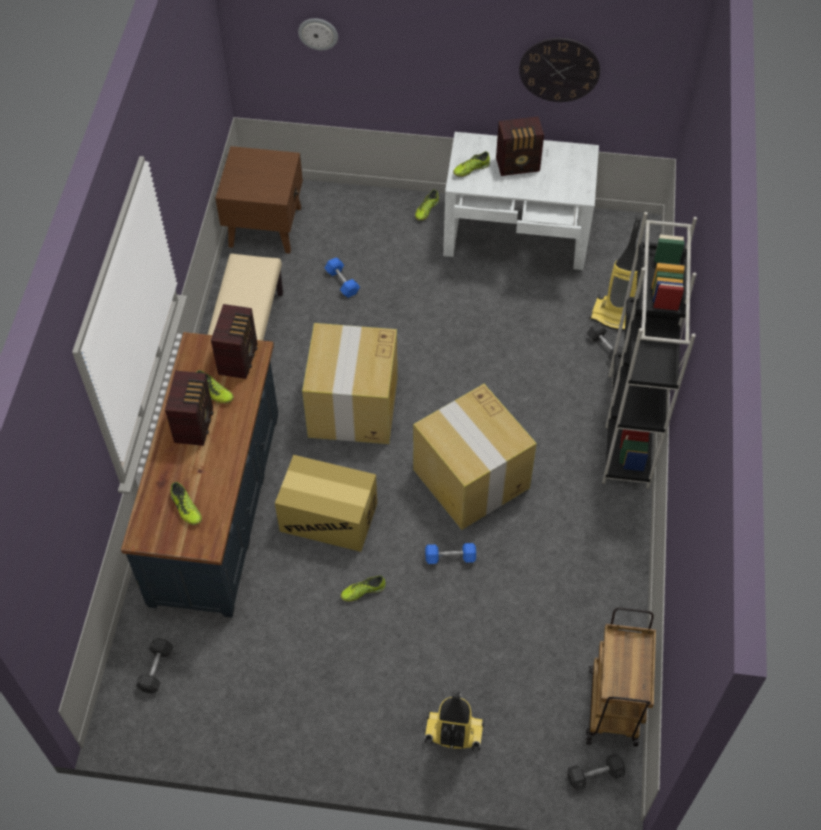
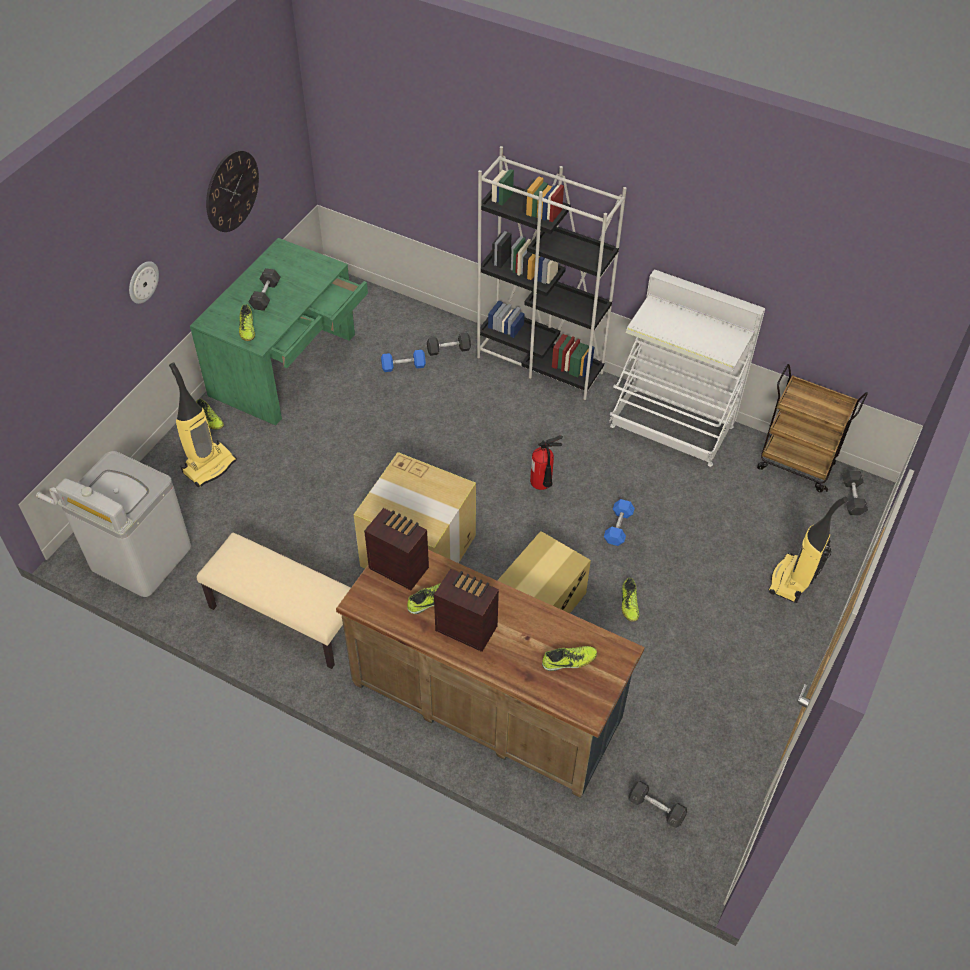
camera: 70 degrees left, 5 degrees down
brown nightstand [215,146,303,253] -> grey washing machine [36,451,191,597]
wall clock [298,18,338,50] -> wall clock moved to [129,261,159,304]
blue dumbbell [325,257,360,298] -> blue dumbbell moved to [381,350,426,372]
cardboard box [413,384,537,530] -> fire extinguisher [530,435,563,490]
white desk [443,132,599,270] -> green desk [190,238,368,426]
radio [496,116,544,176] -> grey dumbbell [249,268,281,311]
vacuum cleaner [590,217,641,331] -> vacuum cleaner moved to [169,362,237,487]
none -> white shoe rack [609,270,765,467]

